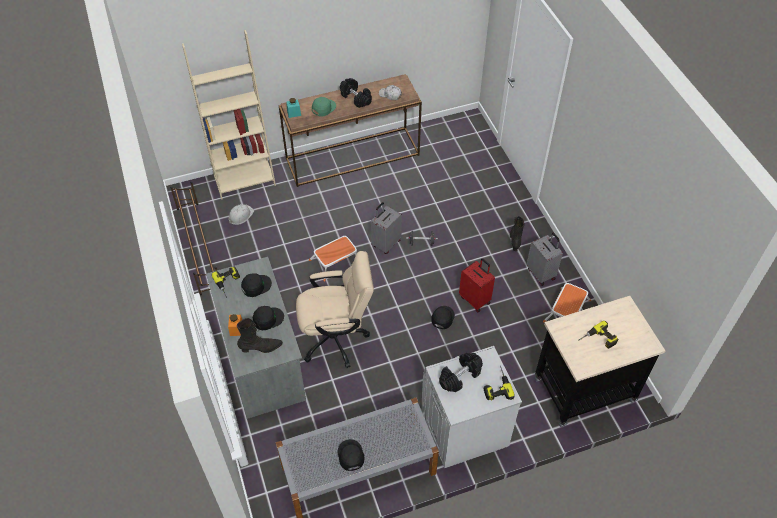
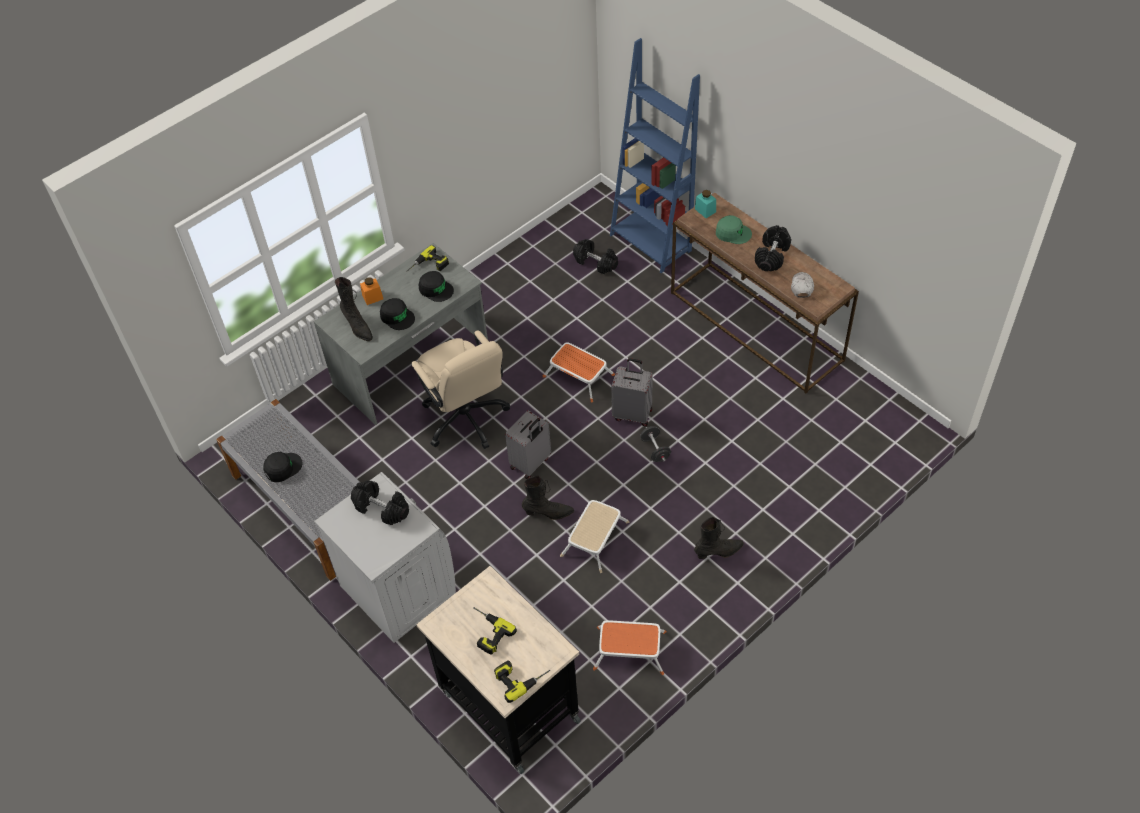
camera: 70 degrees right, 0 degrees up
brown shoe rack [170,181,217,295] -> none
beige bookcase [182,30,276,199] -> blue bookcase [610,38,700,273]
white hard hat [229,204,254,225] -> black dumbbell [573,239,618,274]
black cap [431,306,455,329] -> black boot [522,476,574,520]
red suitcase [459,258,495,312] -> beige step ladder [560,500,630,573]
power drill [484,365,515,401] -> power drill moved to [494,660,550,703]
grey suitcase [527,233,563,286] -> grey suitcase moved to [505,410,551,479]

